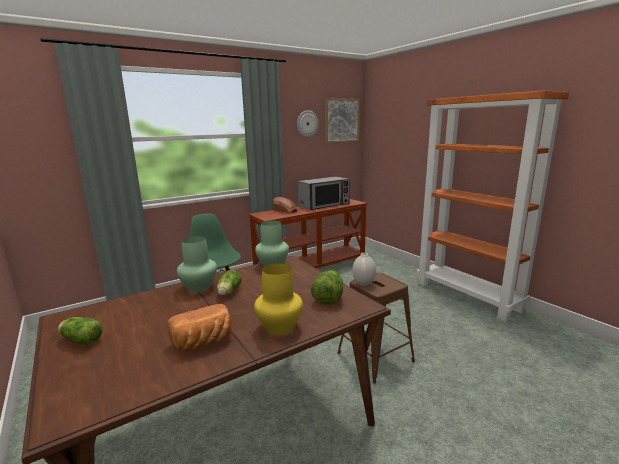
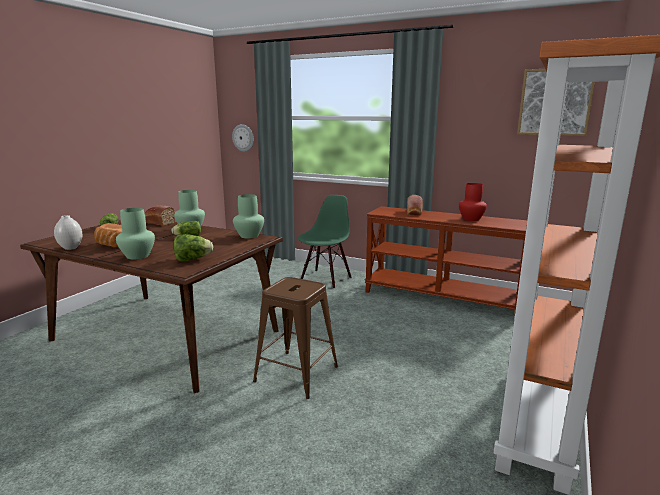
camera: 60 degrees right, 0 degrees up
yellow vase [254,263,303,335] -> green vase [116,208,155,259]
wall clock [297,110,318,137] -> wall clock moved to [232,124,254,152]
microwave [298,176,350,210] -> red vase [459,183,487,221]
white vase [352,253,376,286] -> white vase moved to [54,215,82,250]
none -> bread [145,206,175,226]

